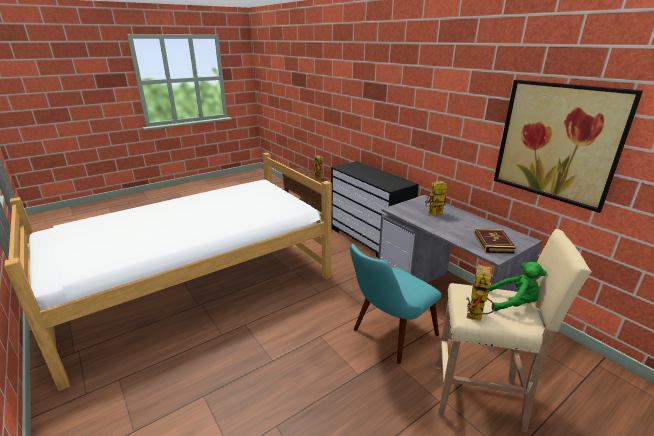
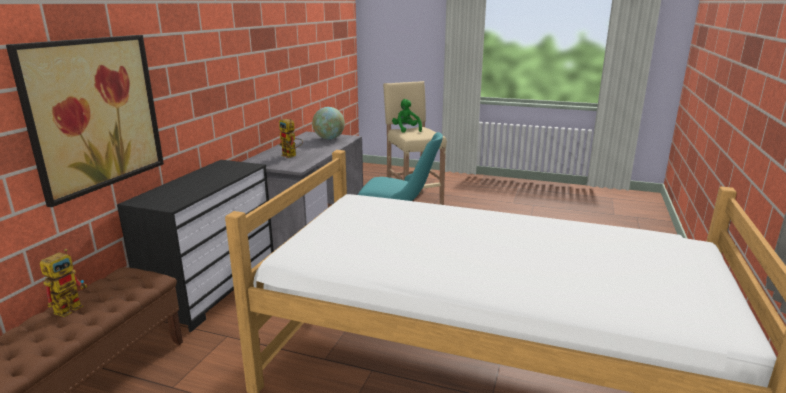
camera: 125 degrees left, 5 degrees down
toy robot [466,265,495,321] -> none
book [474,228,516,254] -> globe [312,107,345,139]
picture [494,80,643,213] -> picture moved to [6,35,164,207]

